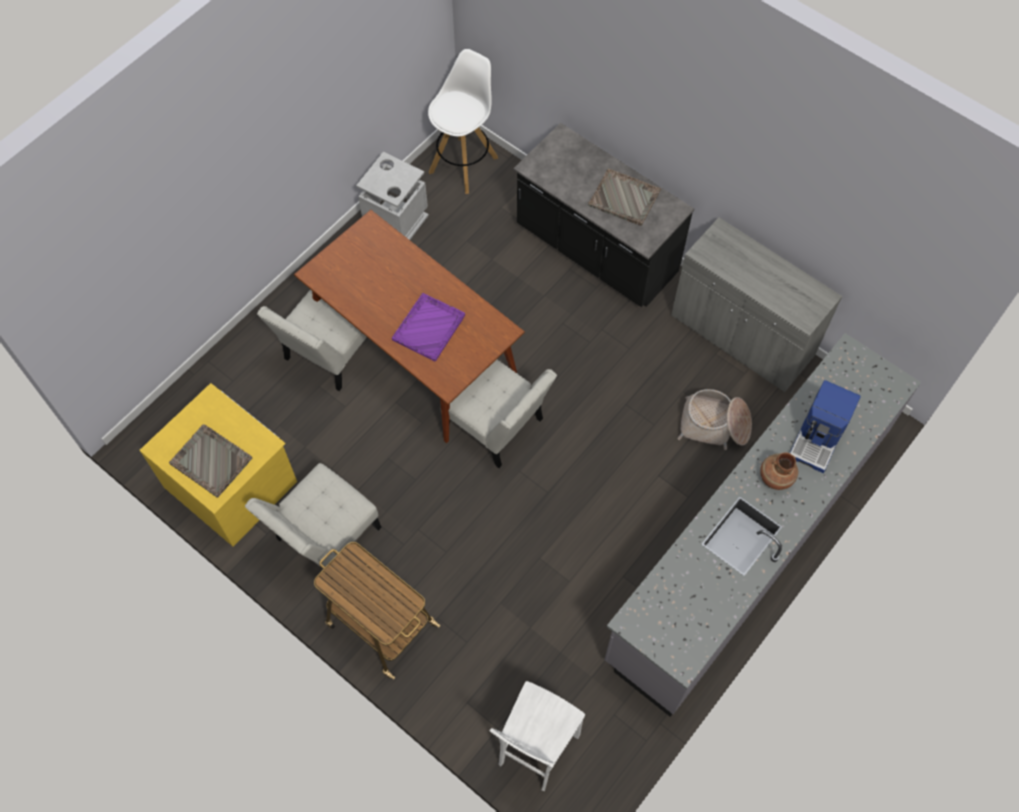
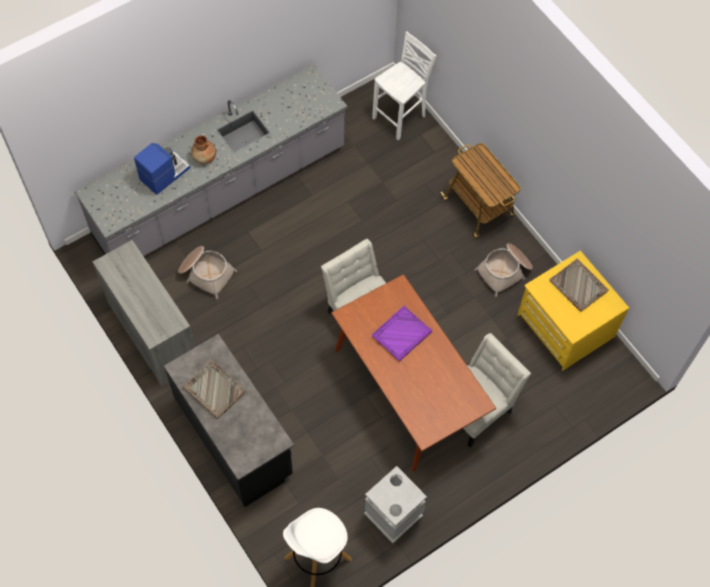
camera: 165 degrees left, 0 degrees up
white chair [245,463,382,578] -> basket [474,243,533,297]

